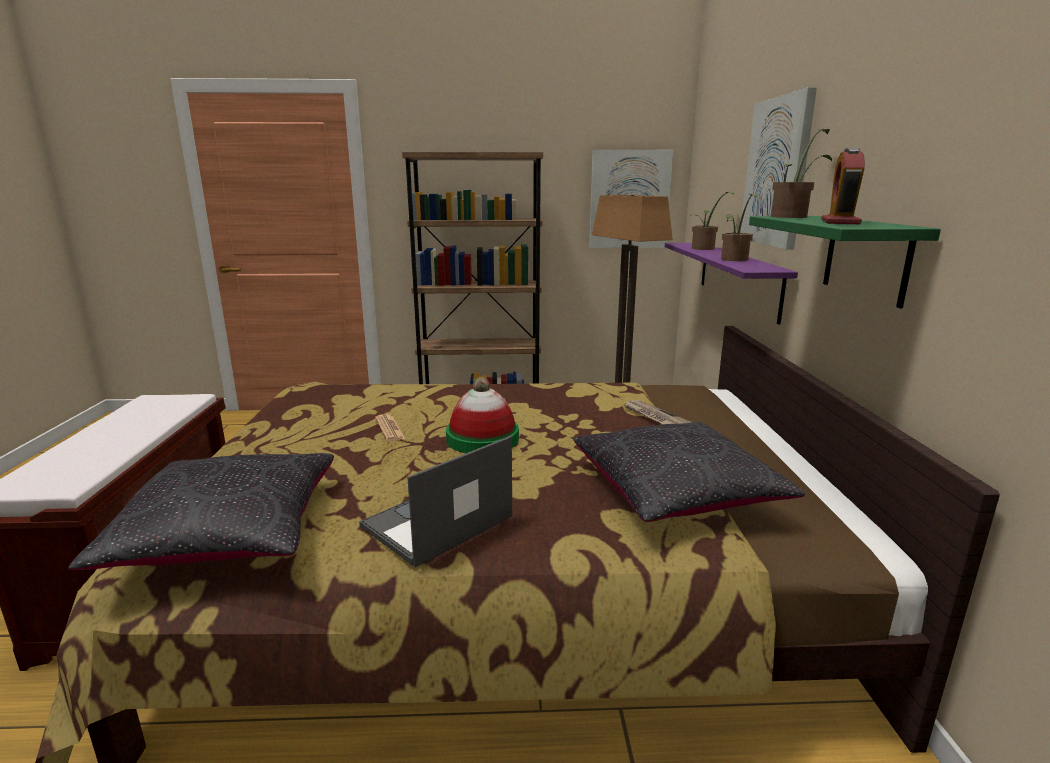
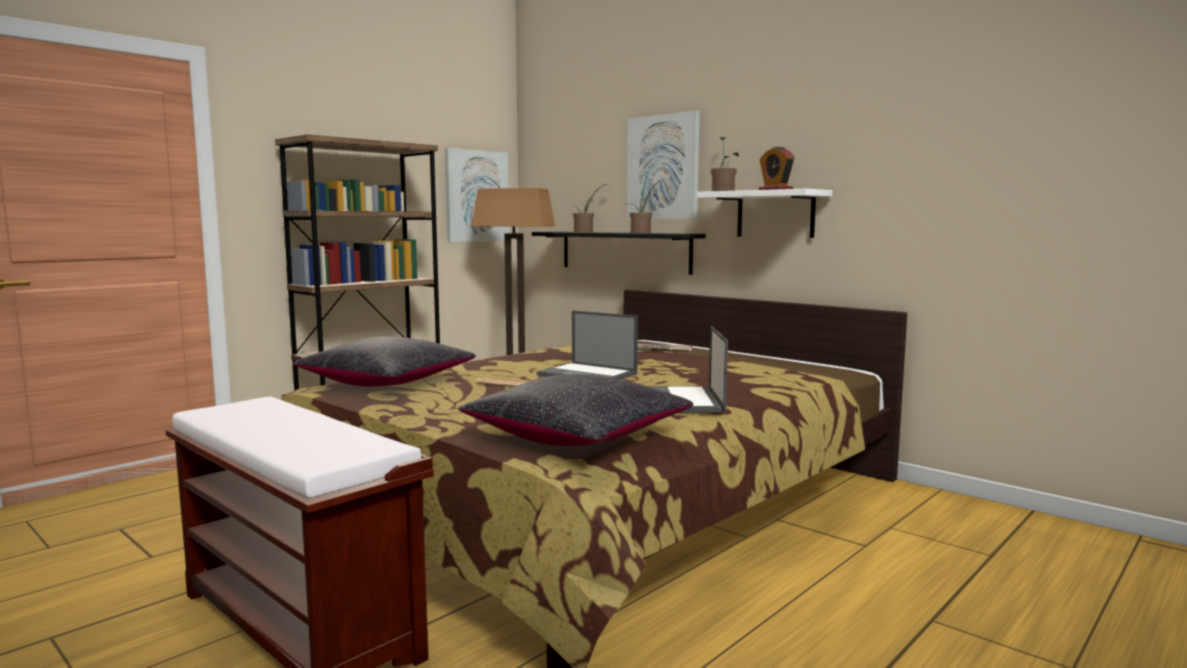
camera: 45 degrees left, 10 degrees down
hat [446,377,519,453] -> laptop [537,310,638,380]
black pillow [573,422,805,522] -> black pillow moved to [293,336,476,387]
purple shelf [665,243,798,325] -> black shelf [532,232,706,275]
green shelf [749,216,941,308] -> white shelf [697,189,832,238]

